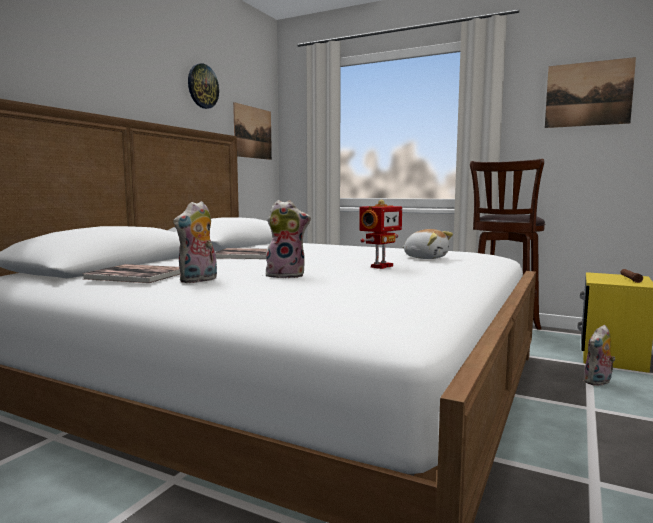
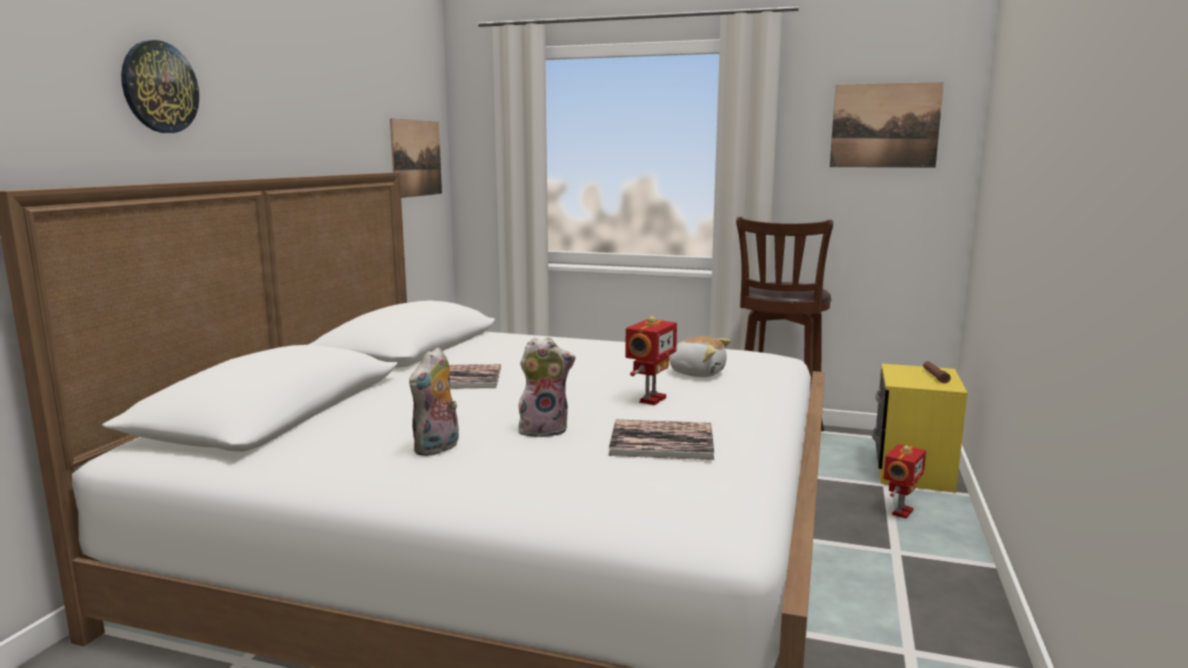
camera: 10 degrees left, 5 degrees up
book [82,264,180,283] -> book moved to [608,419,715,460]
wall clock [188,64,219,109] -> wall clock moved to [121,40,199,133]
plush toy [583,325,615,386] -> toy robot [883,444,926,519]

